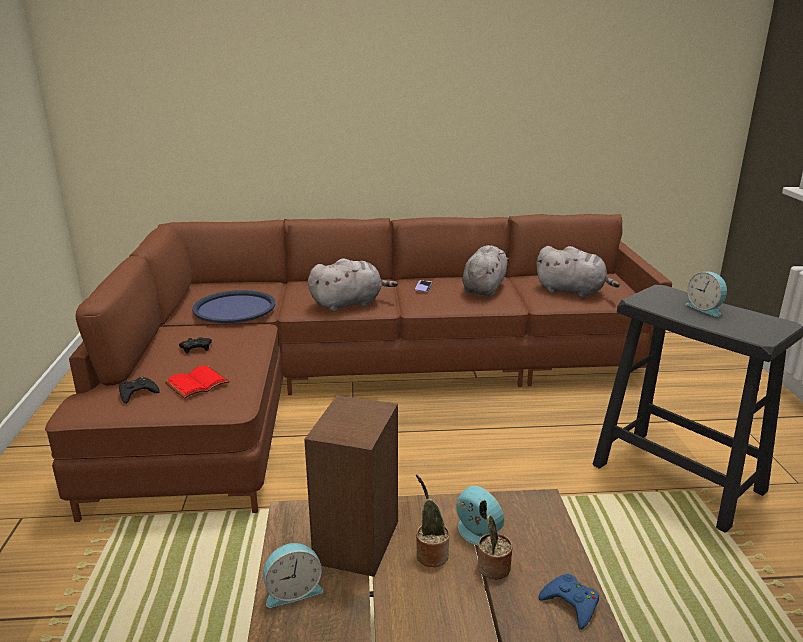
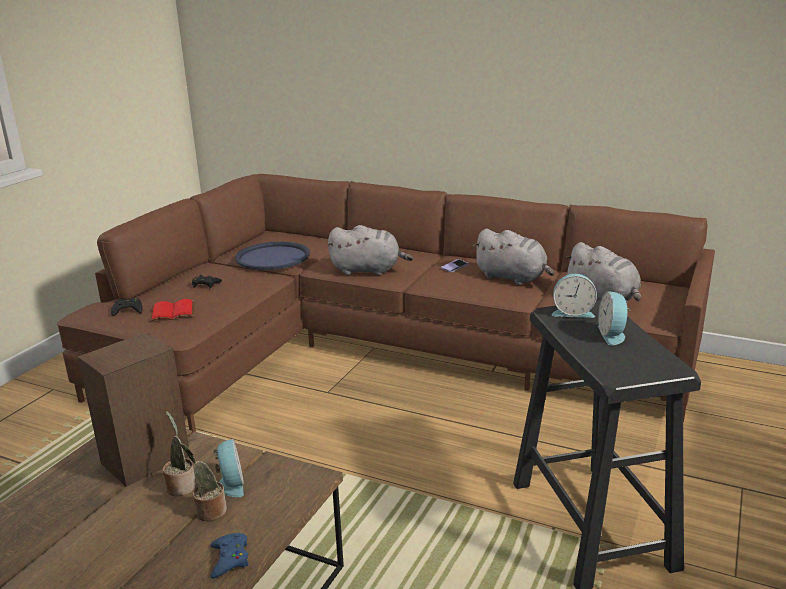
camera: 30 degrees right, 0 degrees up
alarm clock [263,543,323,608] -> alarm clock moved to [551,274,597,318]
grey plush toy [462,245,509,297] -> grey plush toy turned 75 degrees clockwise [473,229,554,285]

